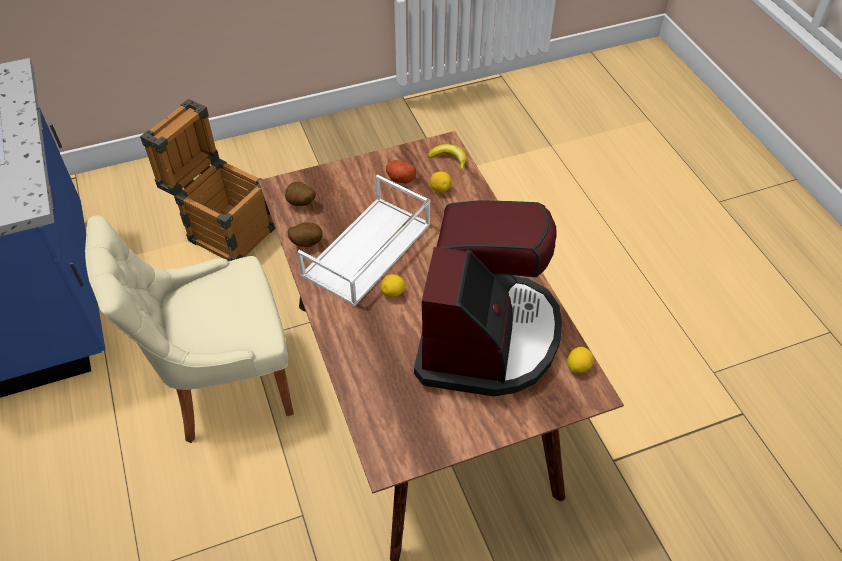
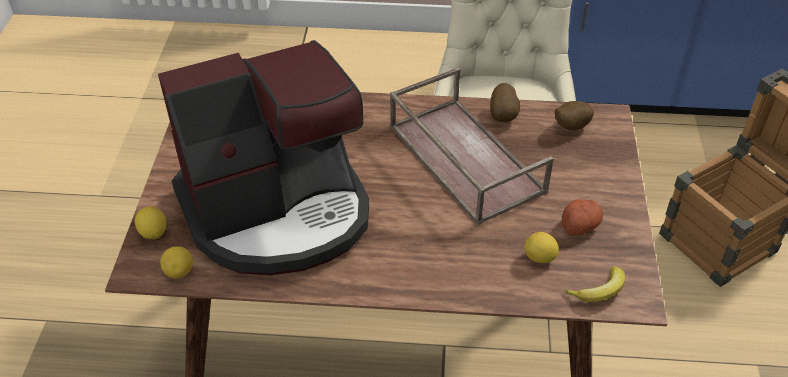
camera: 115 degrees right, 5 degrees down
white tray [297,175,431,306] -> brown tray [390,68,554,225]
lemon [380,274,405,298] -> lemon moved to [135,206,166,239]
coffee machine [414,200,562,396] -> coffee machine turned 60 degrees counterclockwise [158,40,369,275]

